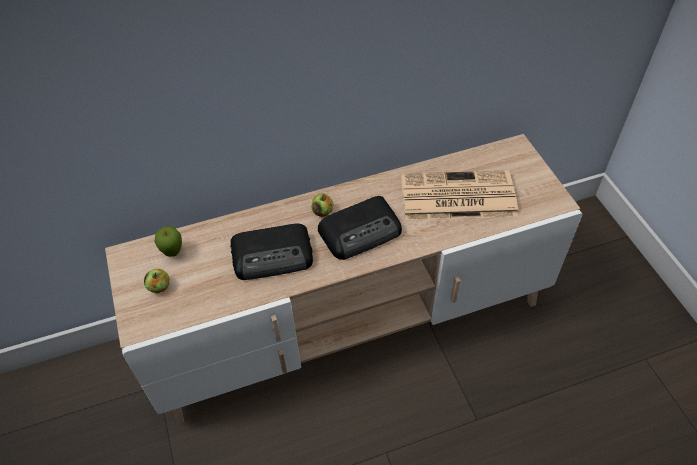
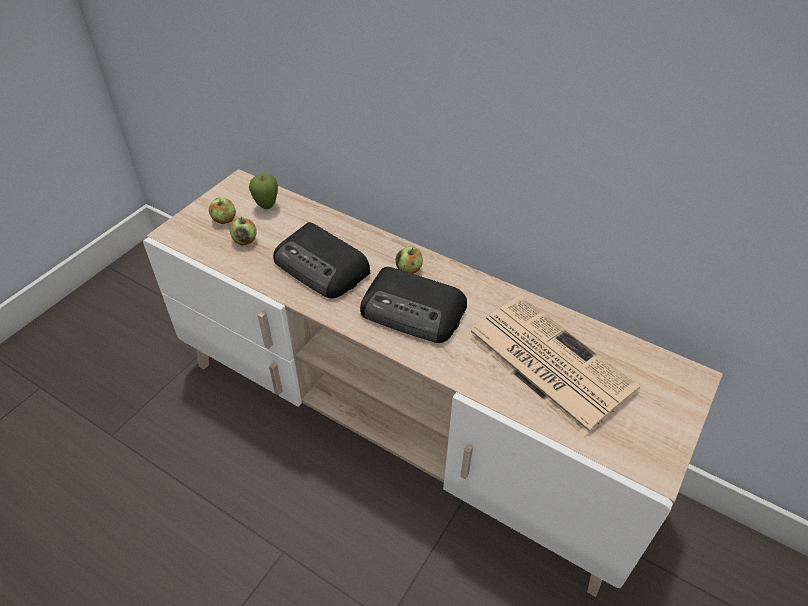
camera: 50 degrees right, 5 degrees down
none -> apple [230,217,257,245]

